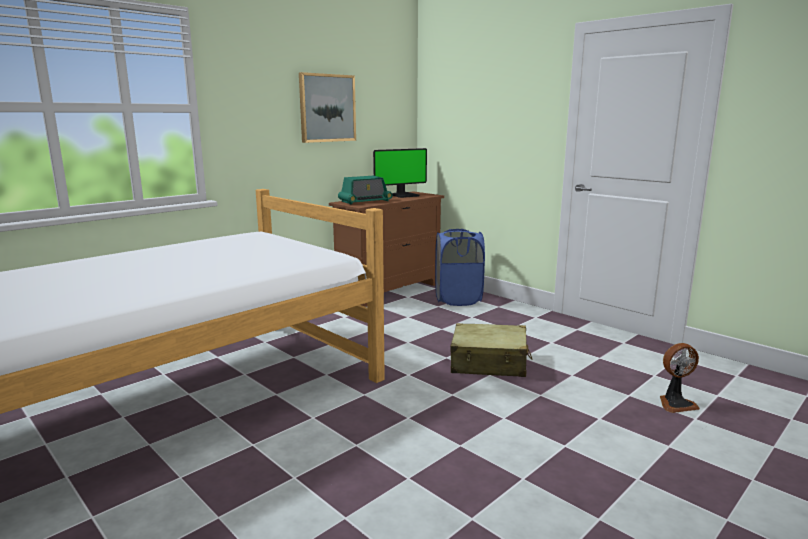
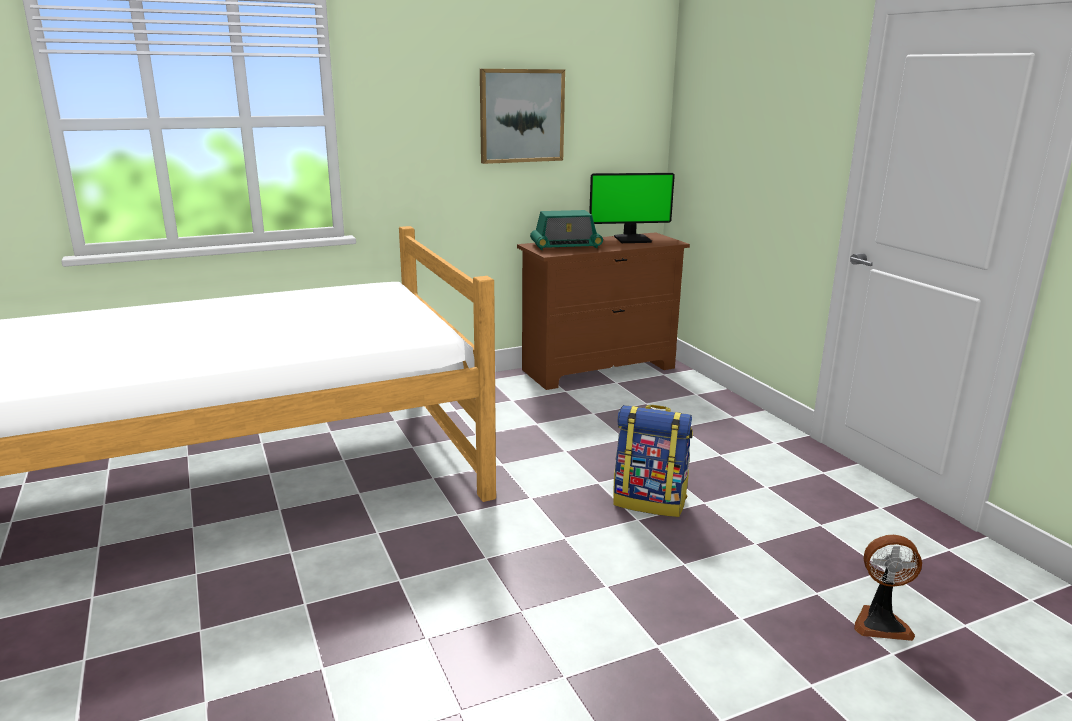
camera: 20 degrees right, 5 degrees up
blue laundry basket [435,229,485,306] -> none
beige suitcase [450,323,532,377] -> backpack [613,405,693,517]

